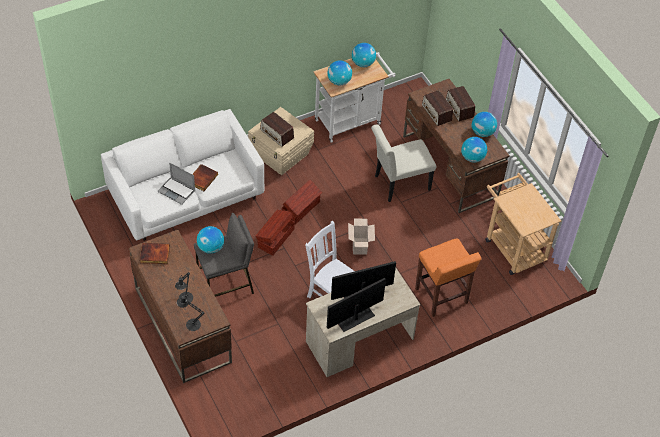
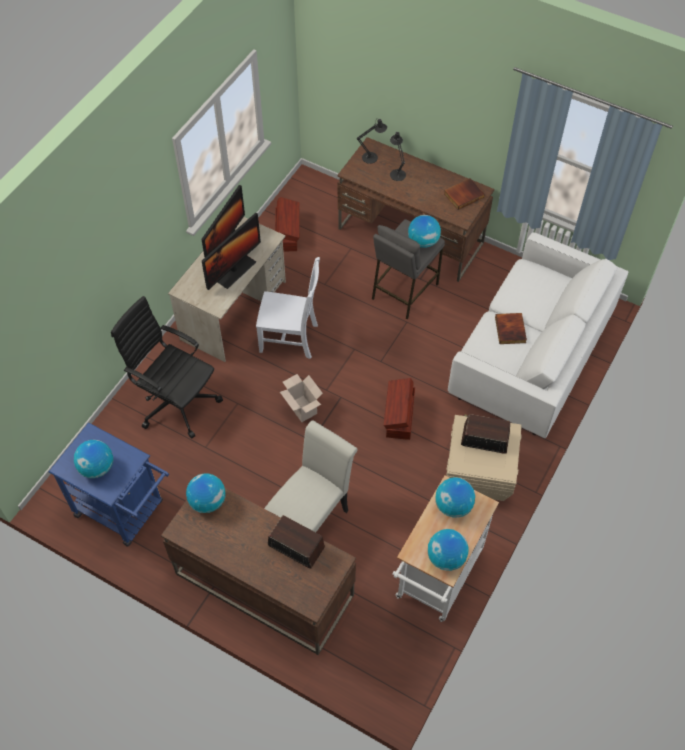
camera: 150 degrees right, 5 degrees up
laptop [158,163,195,205] -> none
brown storage box [256,210,295,255] -> brown storage box moved to [275,197,299,251]
orange stool [415,239,481,317] -> black office chair [111,296,223,438]
radio [446,86,475,121] -> none
globe [472,112,497,137] -> globe moved to [74,440,114,478]
beige cart [485,173,561,275] -> blue cart [49,423,169,547]

